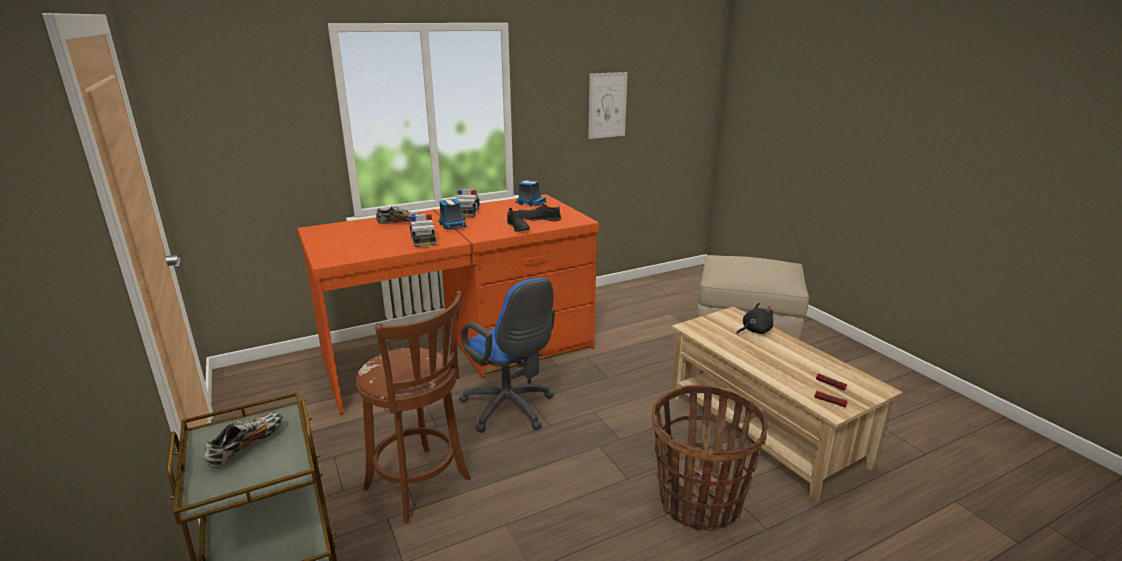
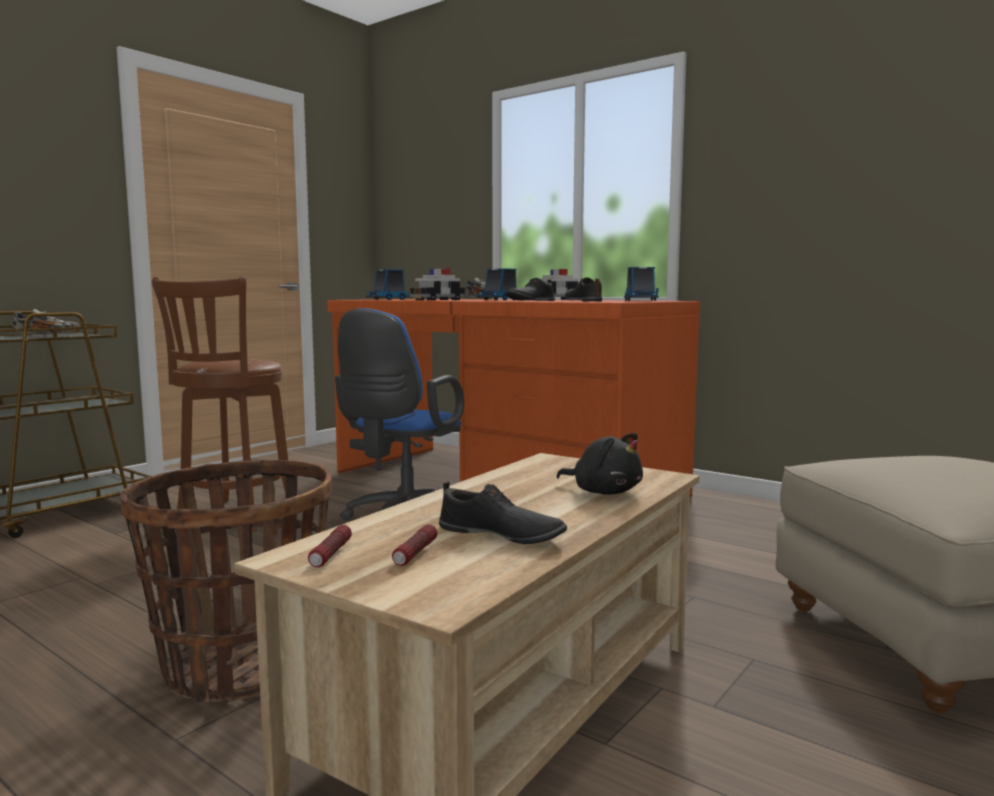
camera: 65 degrees right, 15 degrees down
picture [588,72,628,139] -> none
none -> toy truck [366,269,410,300]
none -> black shoe [439,481,567,544]

